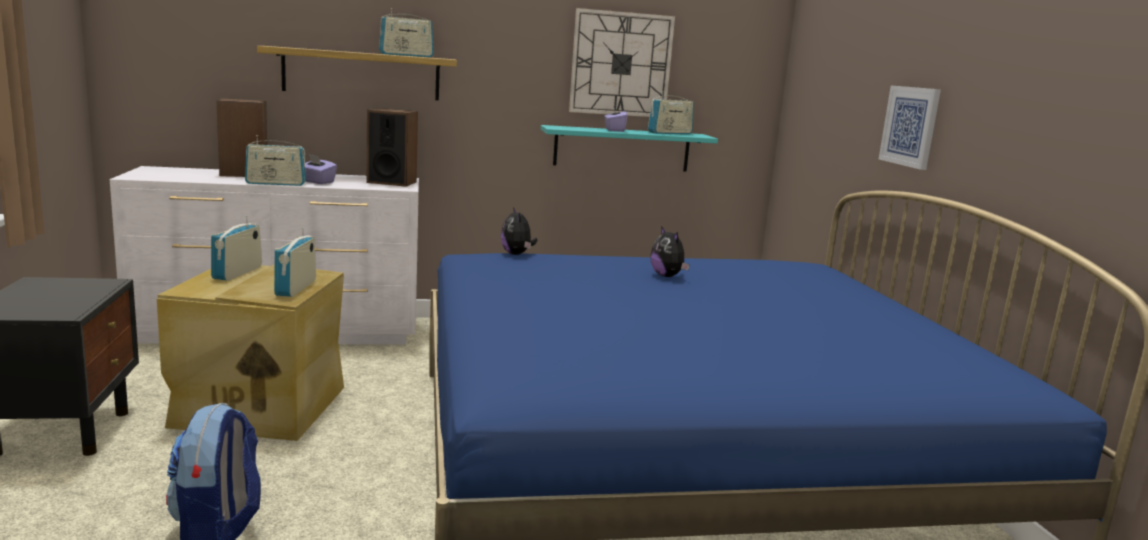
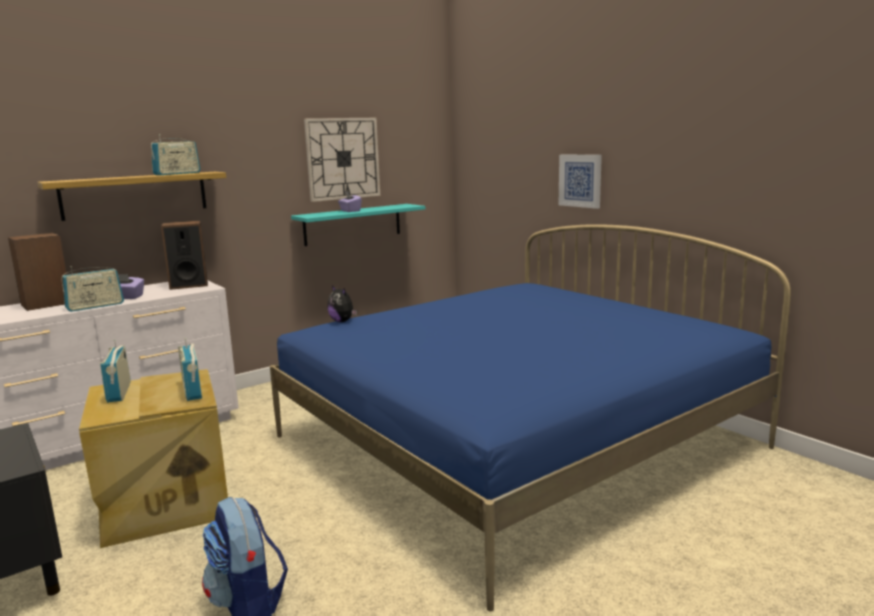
camera: 25 degrees left, 0 degrees up
radio [648,91,694,134] -> none
plush toy [650,226,690,277] -> none

